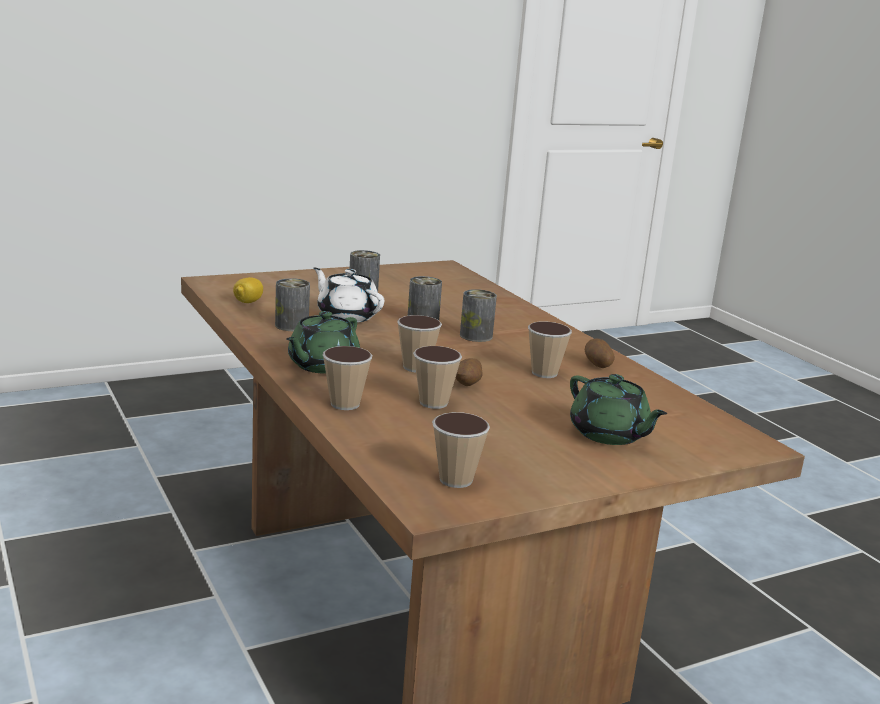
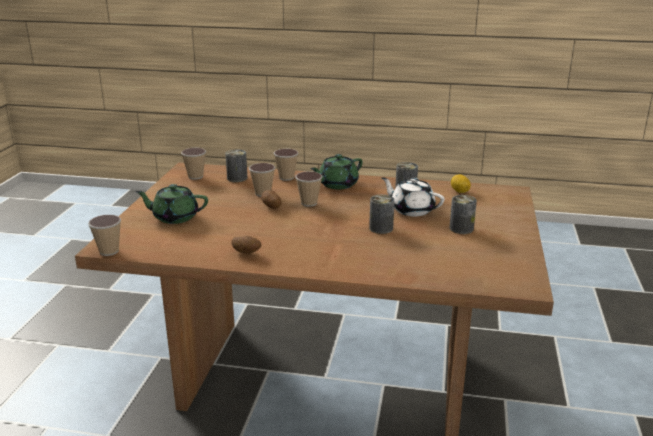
camera: 130 degrees right, 5 degrees up
green teapot [286,311,360,374] -> green teapot turned 105 degrees counterclockwise [310,154,363,189]
white teapot [313,267,384,323] -> white teapot turned 135 degrees counterclockwise [381,177,444,216]
can [460,289,497,342] -> can moved to [225,150,247,182]
cup [528,322,572,378] -> cup moved to [88,215,121,256]

